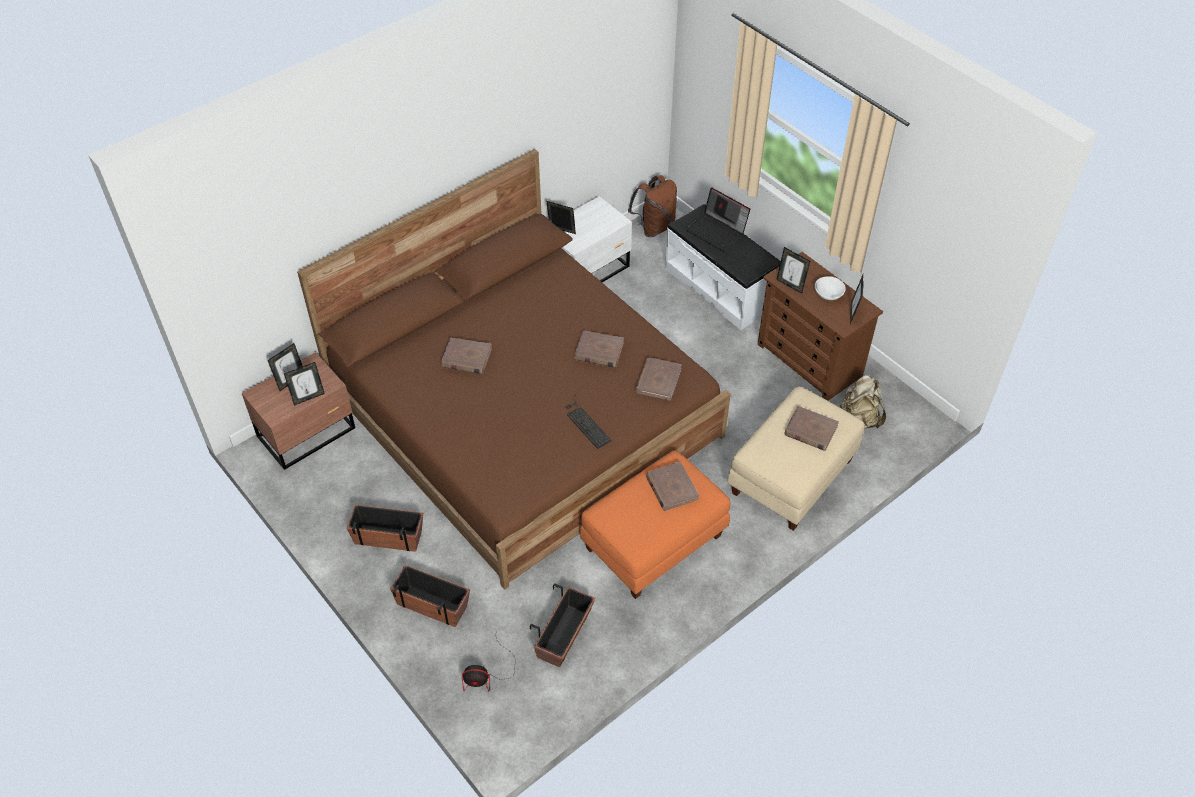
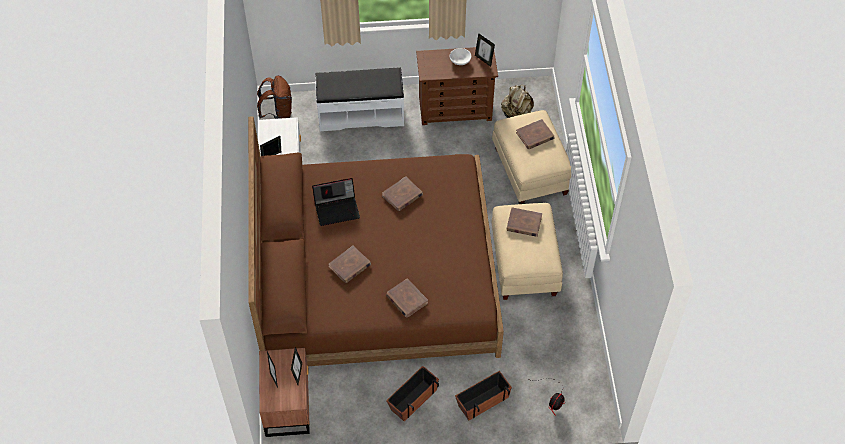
camera: 55 degrees left, 5 degrees up
planter [530,583,596,667] -> none
keyboard [565,394,612,449] -> none
orange ottoman [580,450,730,599] -> beige ottoman [492,203,563,300]
brown book [635,357,682,401] -> brown book moved to [386,278,428,318]
laptop [686,187,750,252] -> laptop moved to [312,178,360,226]
picture frame [776,247,810,294] -> none

